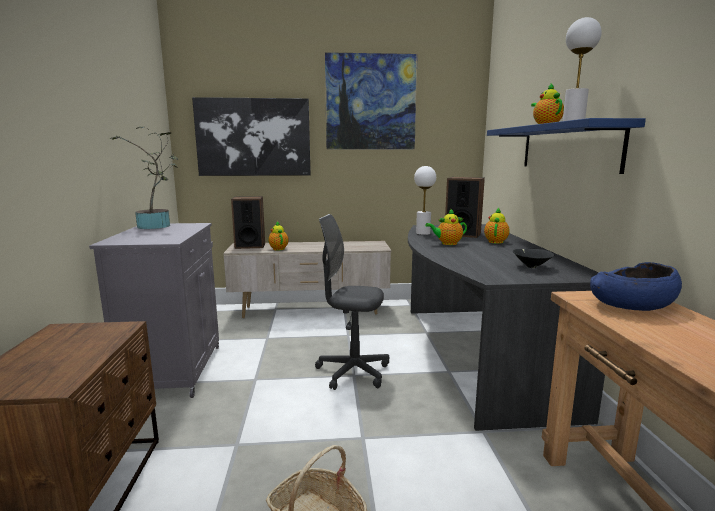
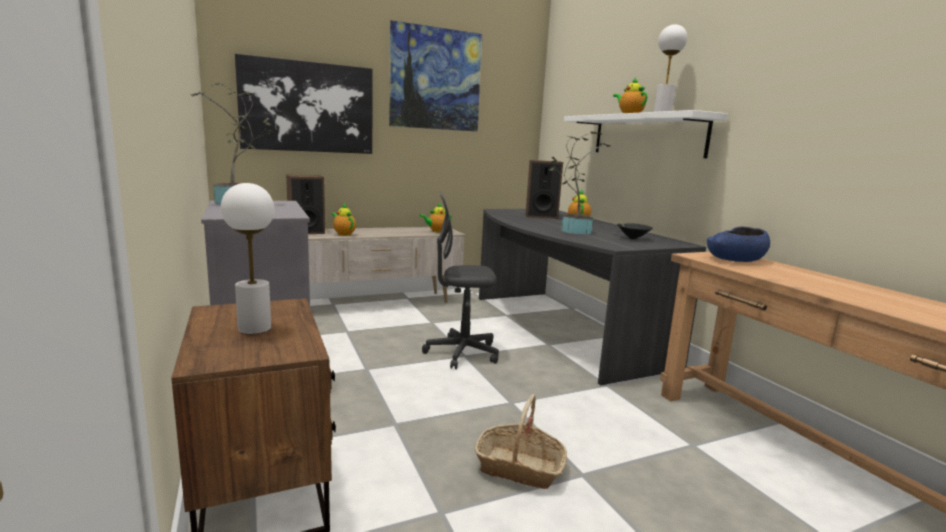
camera: 20 degrees left, 0 degrees up
white table lamp [414,166,436,235] -> white table lamp moved to [221,183,274,334]
teapot [425,208,467,245] -> teapot moved to [419,203,452,232]
blue shelf [487,118,646,174] -> white shelf [564,110,728,158]
none -> potted plant [549,131,610,234]

